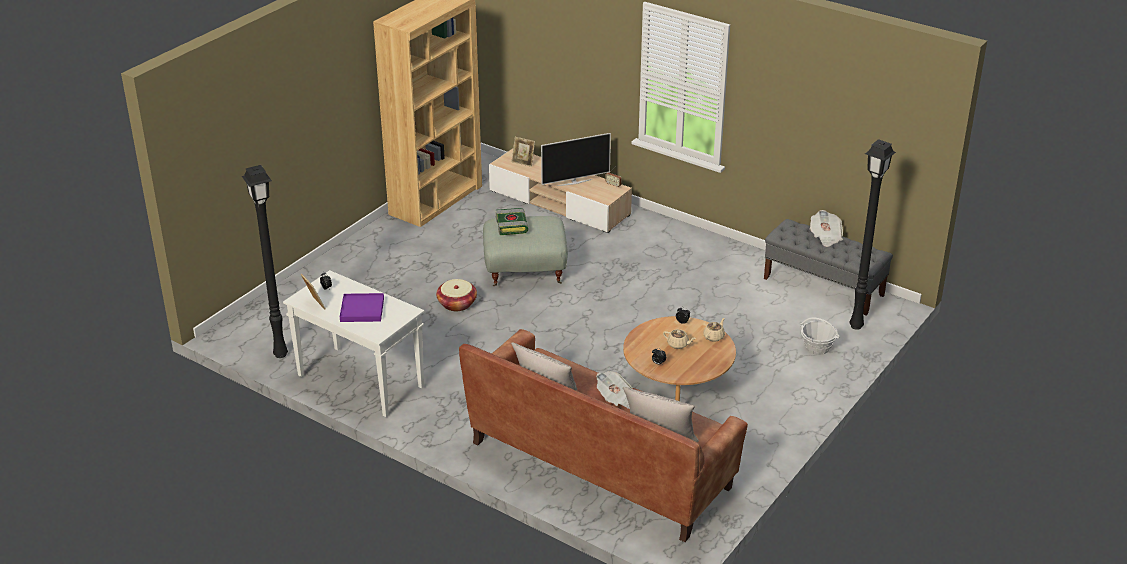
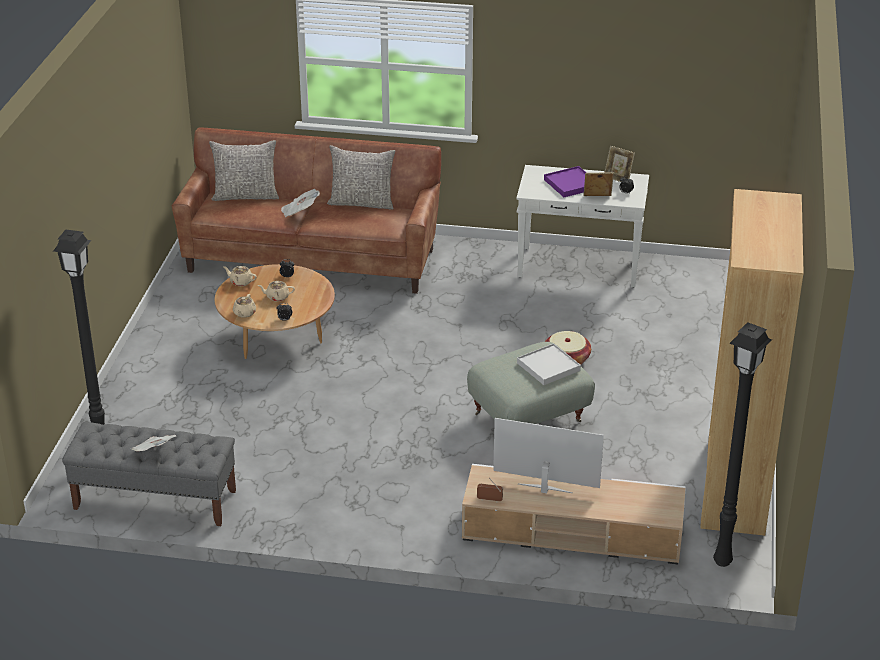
camera: 155 degrees right, 0 degrees up
black floor lamp [242,165,288,358] -> black floor lamp moved to [713,322,772,567]
book [496,208,529,235] -> white tray [517,343,581,385]
picture frame [512,136,535,167] -> picture frame moved to [583,172,614,196]
television [541,133,611,186] -> television turned 60 degrees clockwise [493,418,604,493]
basket [800,317,840,355] -> none
none -> beige teapot [224,266,257,286]

